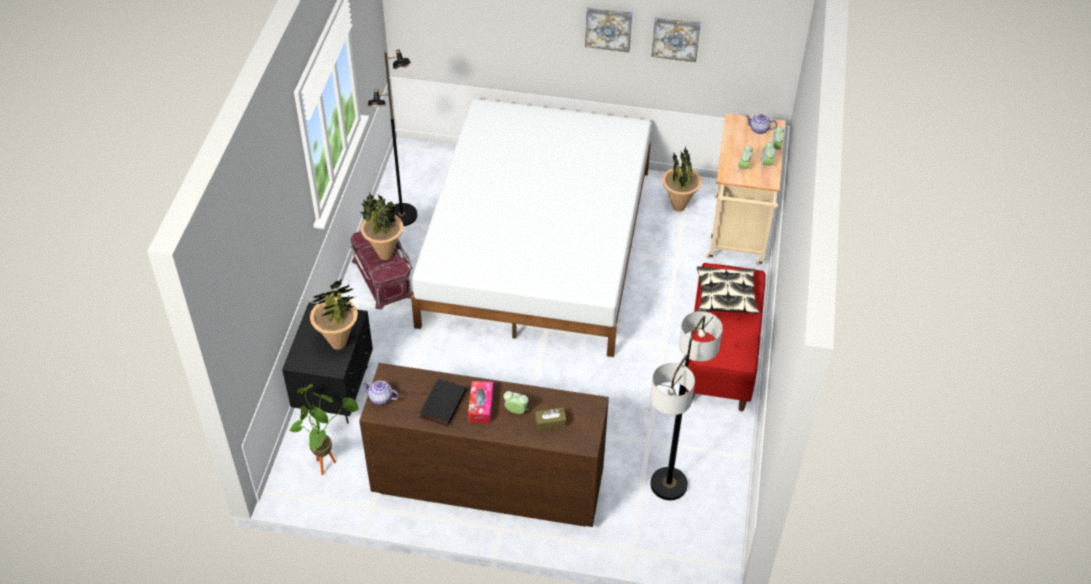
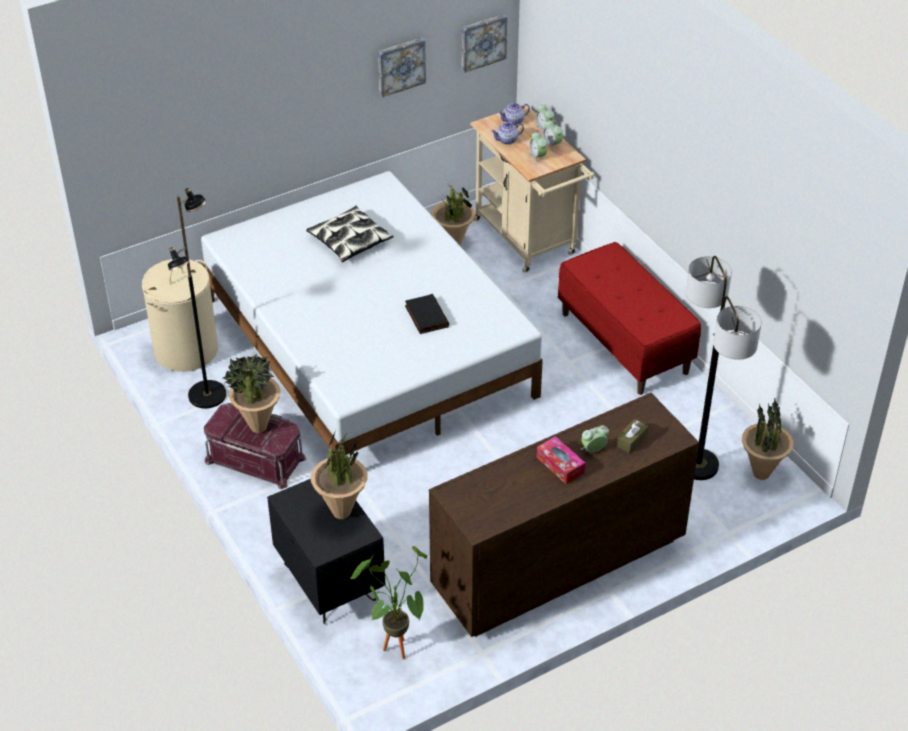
camera: 40 degrees left, 5 degrees down
teapot [361,381,399,405] -> teapot moved to [491,122,524,145]
black book [419,379,466,426] -> black book moved to [405,294,449,334]
picture [585,7,632,52] -> picture moved to [462,14,507,73]
pillow [697,266,759,314] -> pillow moved to [306,206,394,262]
none -> beige laundry basket [142,259,218,372]
none -> potted plant [742,399,793,480]

